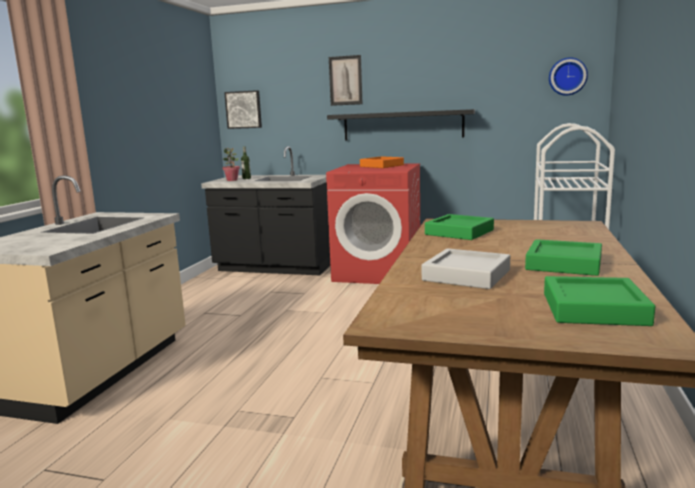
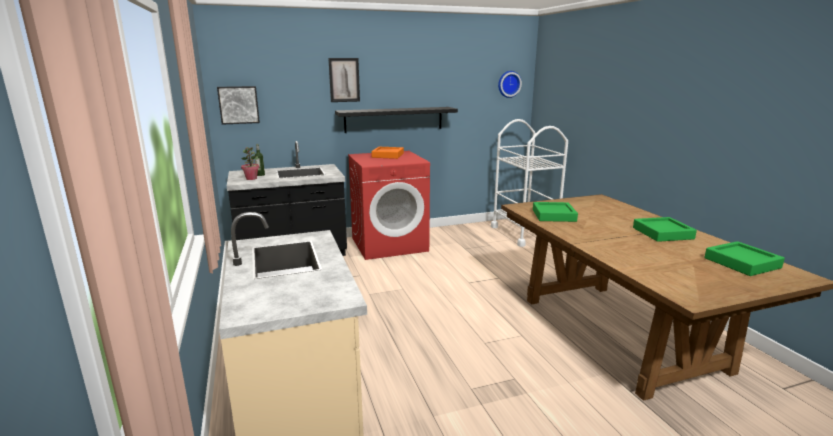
camera: 35 degrees left, 5 degrees up
grey tray [422,248,510,289] -> none

